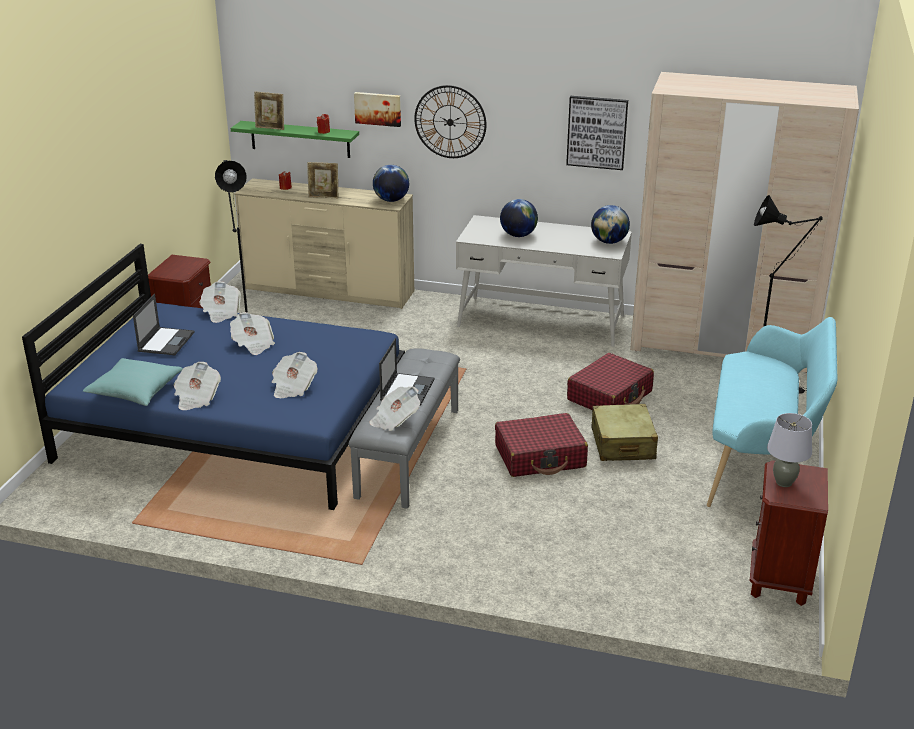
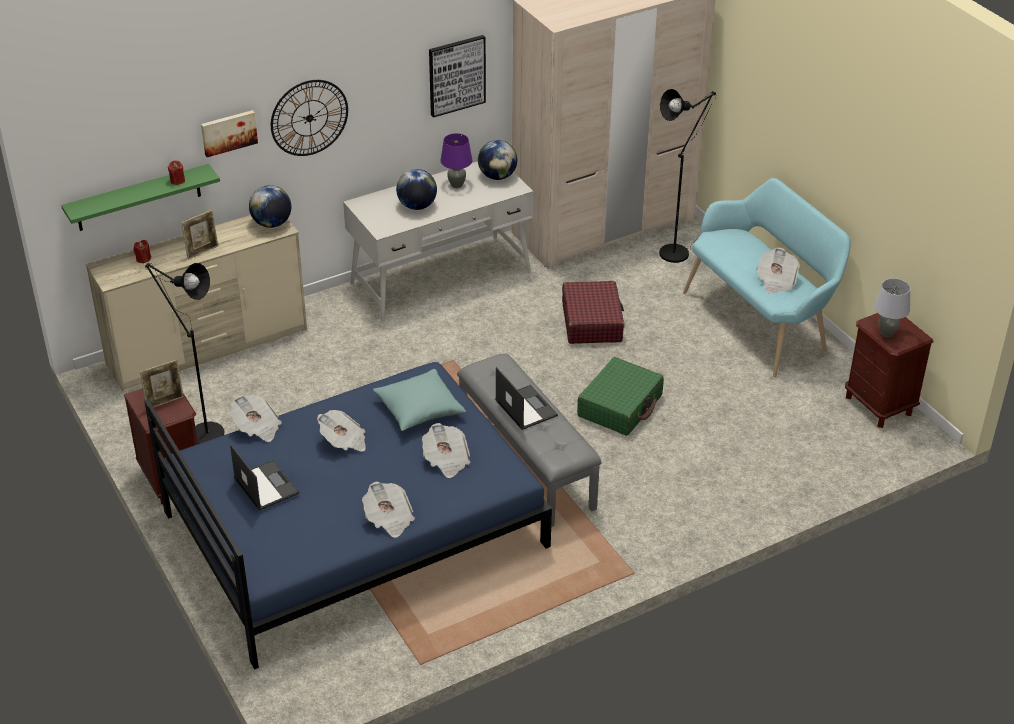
camera: 45 degrees left, 10 degrees up
turquoise pillow [83,358,183,406] -> turquoise pillow moved to [373,369,466,431]
picture frame [254,91,284,130] -> picture frame moved to [140,359,184,408]
newspaper [370,387,420,431] -> newspaper moved to [756,248,800,293]
red suitcase [495,413,588,477] -> green suitcase [577,357,664,436]
beige suitcase [591,404,658,461] -> none
none -> purple table lamp [441,133,472,188]

